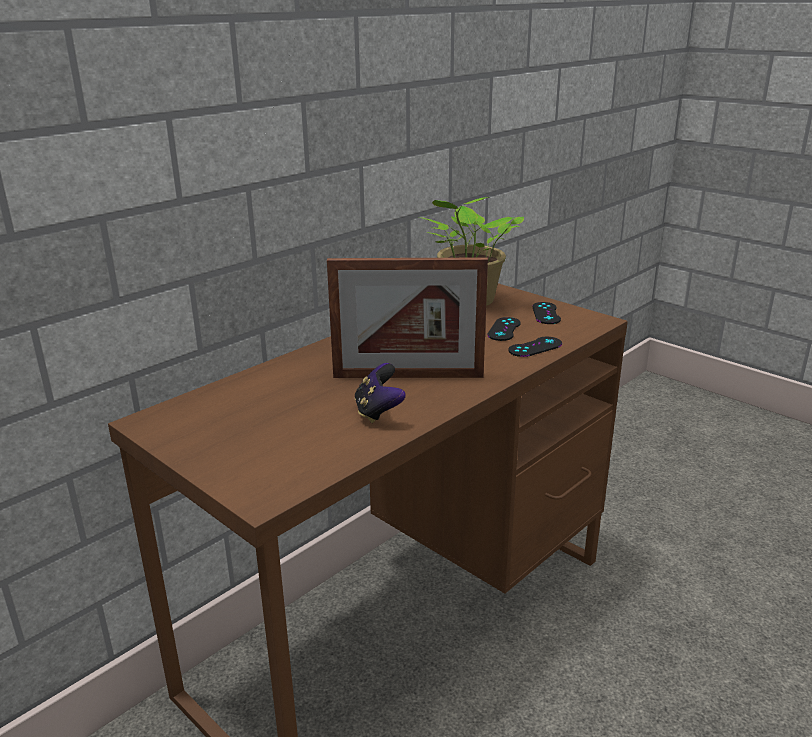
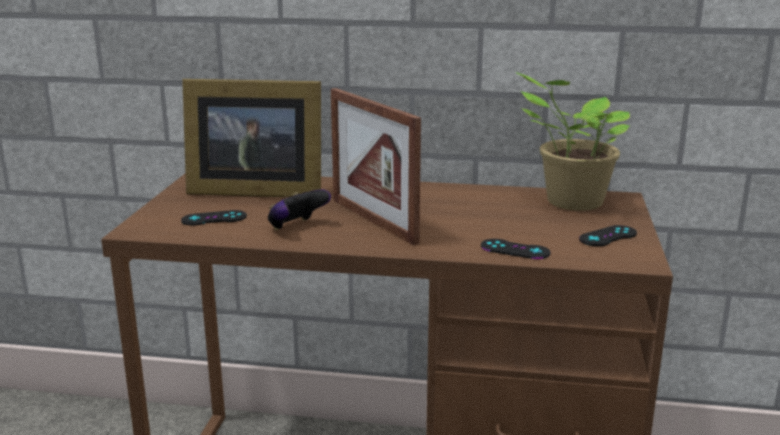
camera: 55 degrees right, 5 degrees down
black game controller [487,317,521,341] -> black game controller moved to [181,210,247,226]
none -> picture frame [182,79,321,197]

